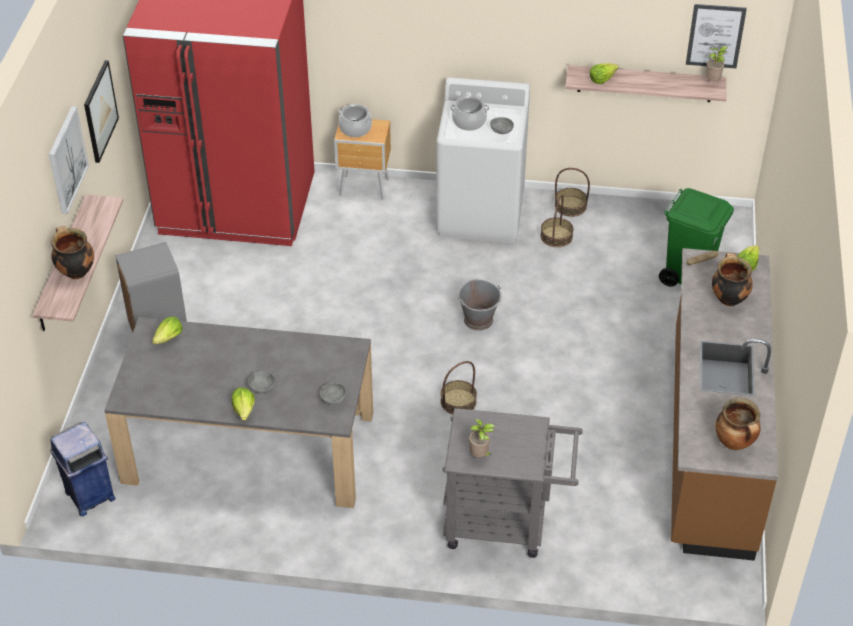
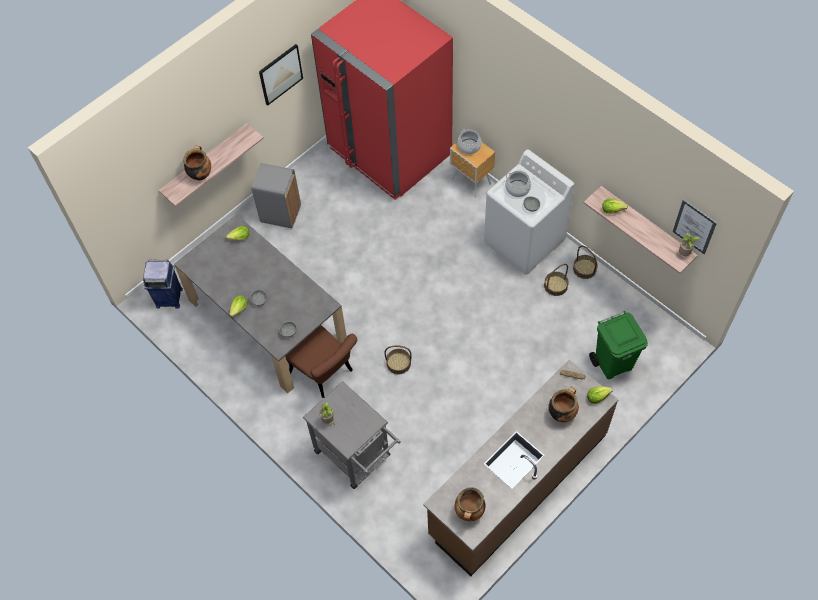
camera: 40 degrees right, 15 degrees up
picture [49,106,89,214] -> none
grey bucket [459,279,502,331] -> none
none -> brown chair [285,325,357,398]

